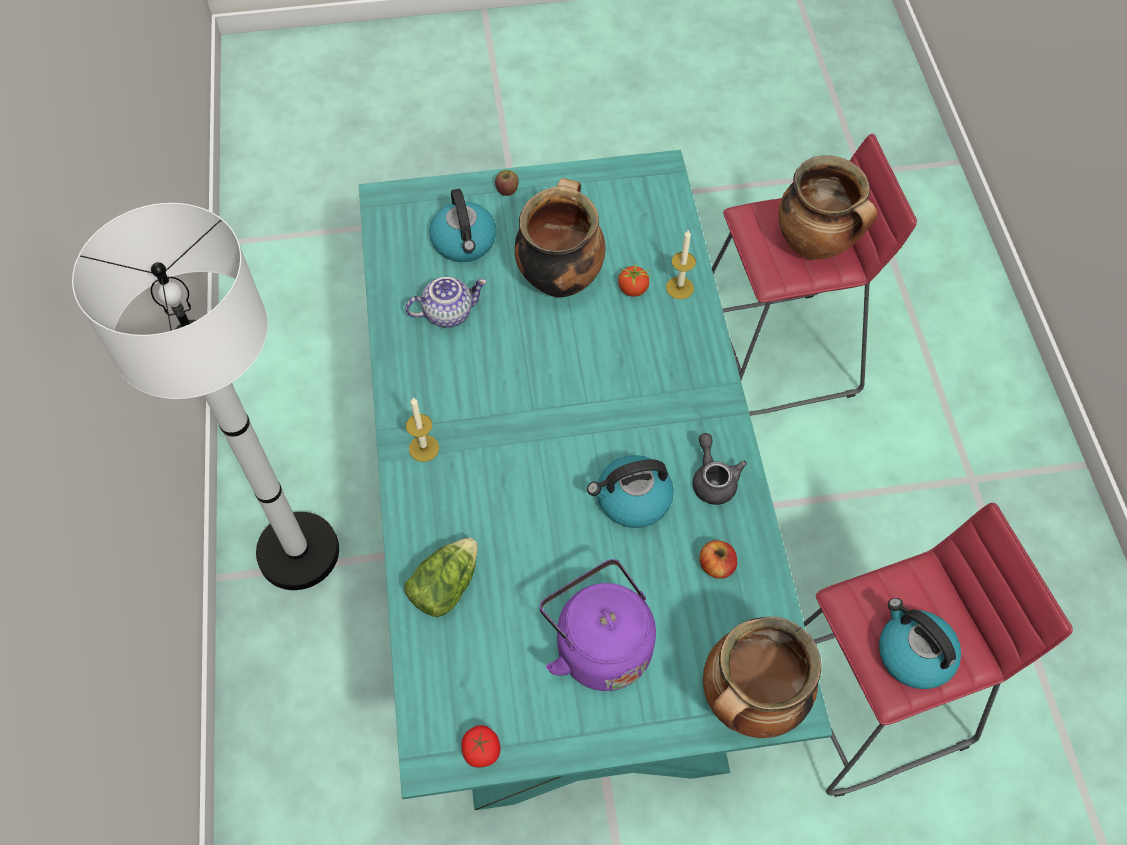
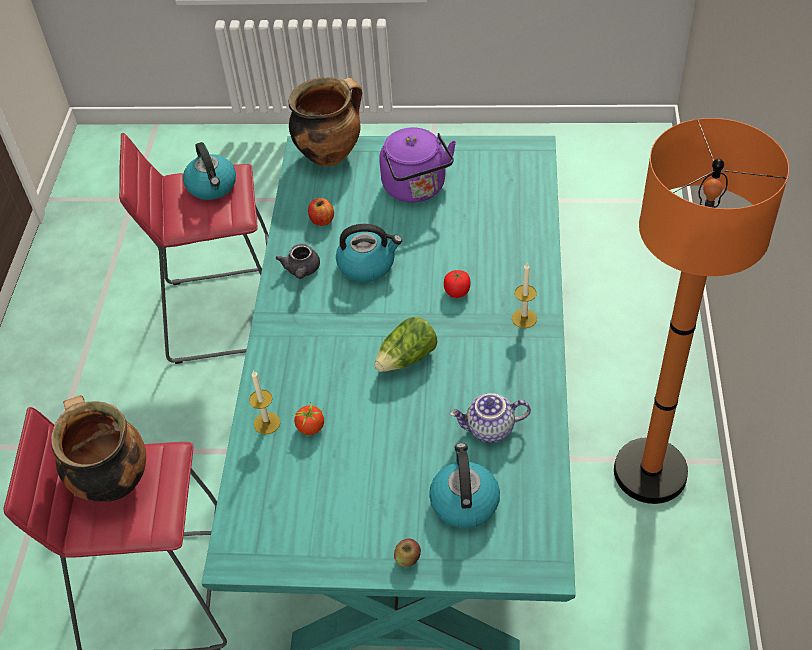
camera: 165 degrees left, 10 degrees down
white floor lamp [72,203,339,590] -> orange floor lamp [614,118,789,504]
lettuce [404,537,478,617] -> lettuce moved to [374,317,437,372]
tomato [461,725,501,767] -> tomato moved to [444,270,471,298]
cooking pot [515,178,606,297] -> none

